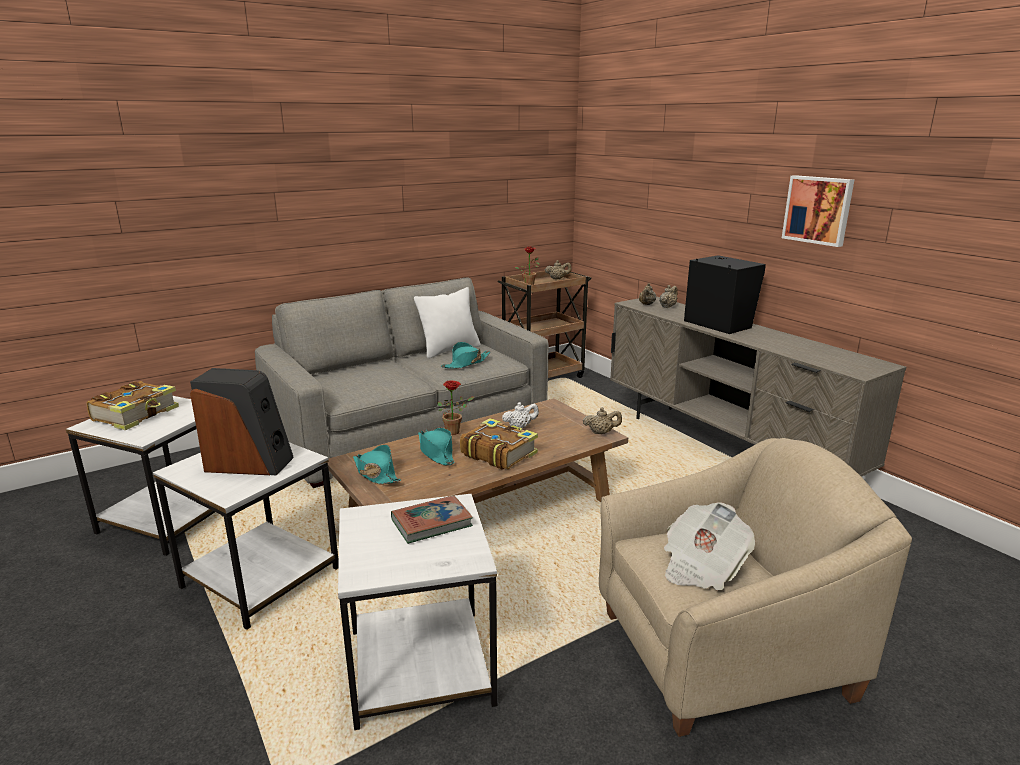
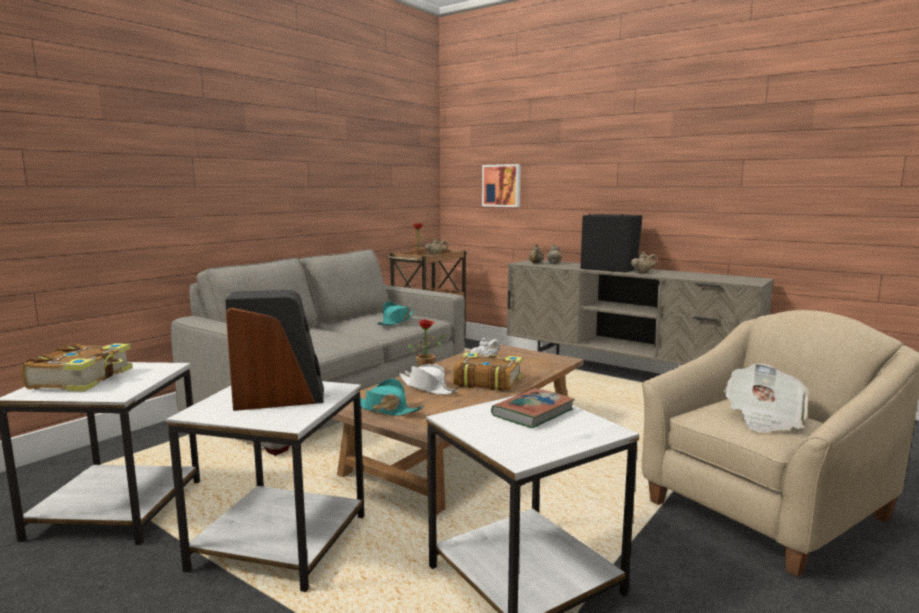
camera: 20 degrees left, 10 degrees down
white pillow [414,287,480,358] -> none
turquoise hat [418,428,454,466] -> white hat [399,364,458,395]
beige teapot [583,407,622,434] -> beige teapot moved to [630,252,657,274]
picture [782,175,854,247] -> picture moved to [482,164,521,207]

